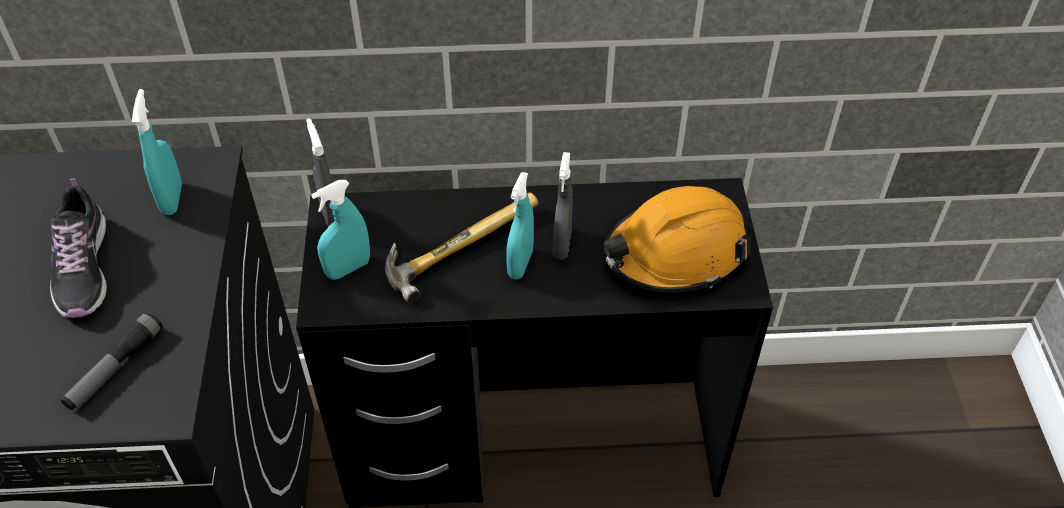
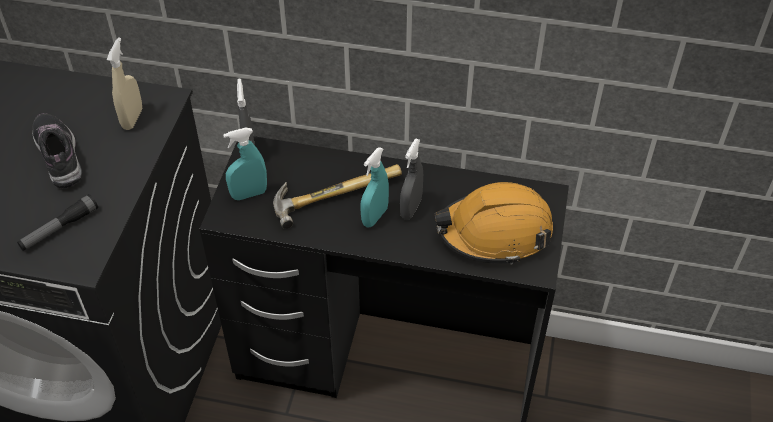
camera: 15 degrees right, 0 degrees up
shoe [50,179,107,318] -> shoe turned 150 degrees clockwise [32,113,83,188]
turquoise spray bottle [132,89,182,215] -> beige spray bottle [107,37,142,130]

